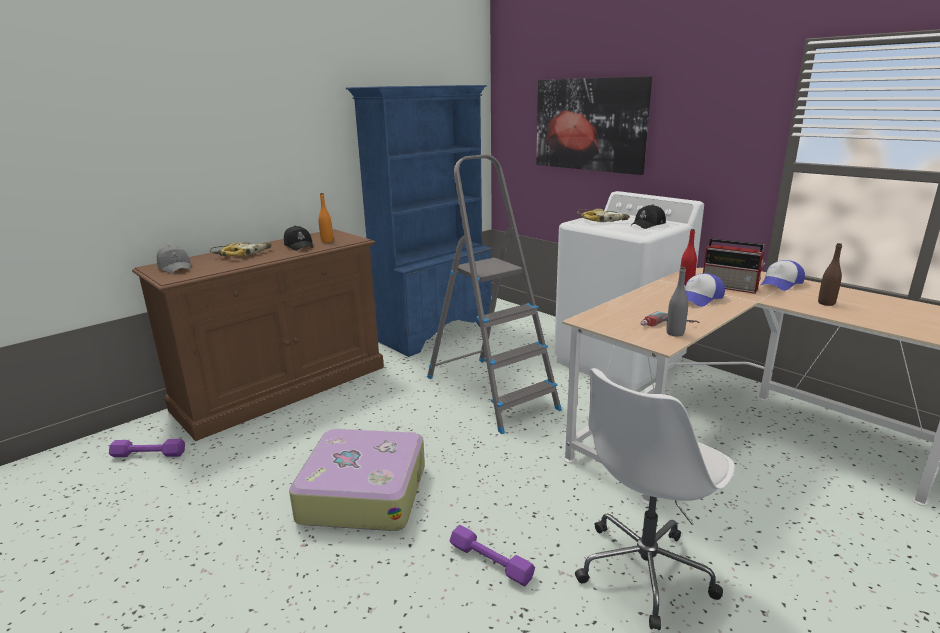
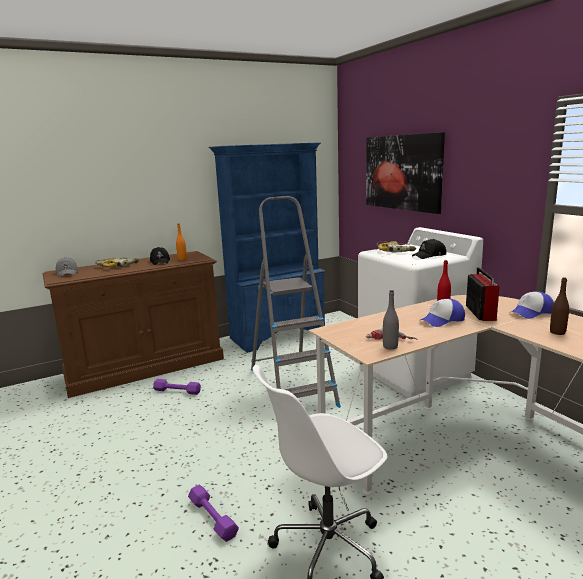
camera: 15 degrees right, 5 degrees down
purple dumbbell [109,439,185,457] -> purple dumbbell moved to [153,379,201,395]
suitcase [289,428,425,531] -> none
radio [703,238,765,294] -> radio turned 135 degrees counterclockwise [466,267,500,321]

